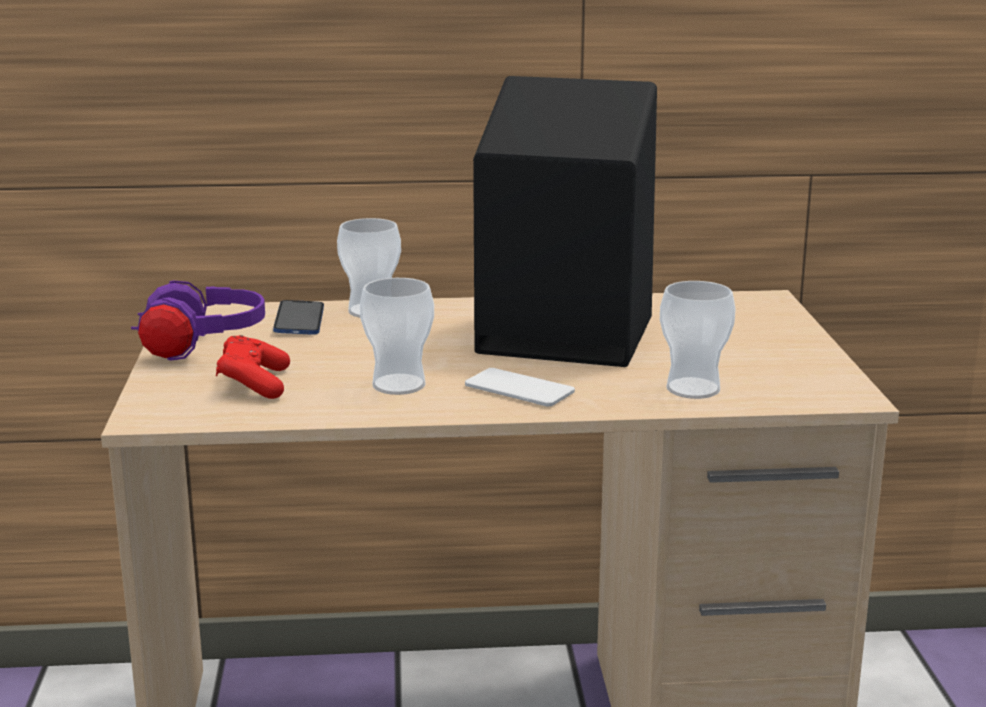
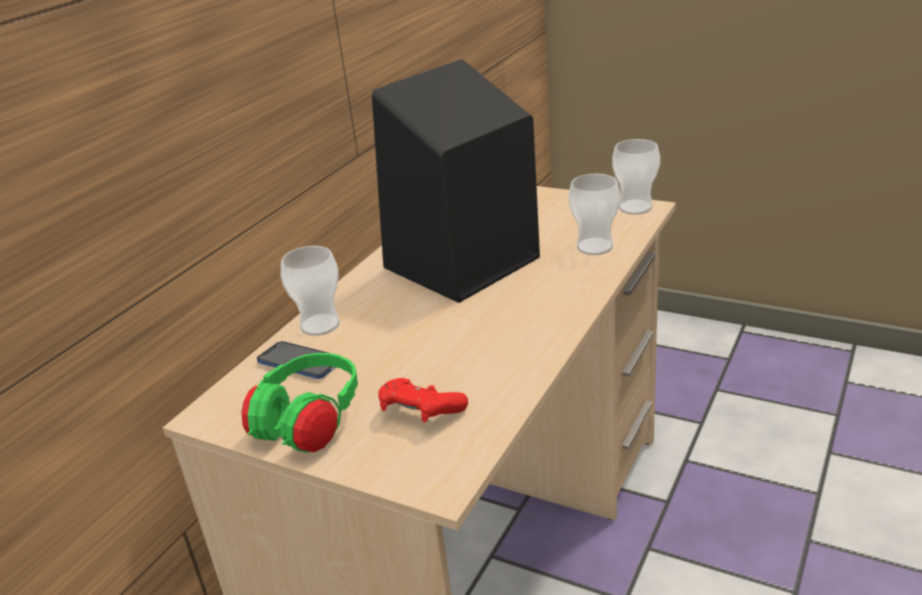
camera: 55 degrees left, 10 degrees up
purple headphones [131,281,265,361] -> green headphones [241,353,358,453]
cup [360,278,434,395] -> cup moved to [612,139,660,215]
phone [465,368,575,407] -> none

